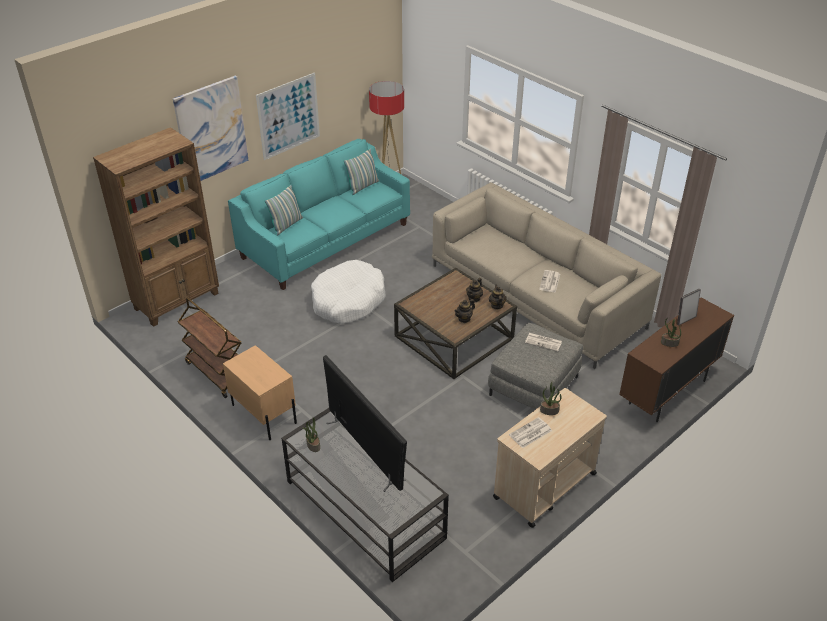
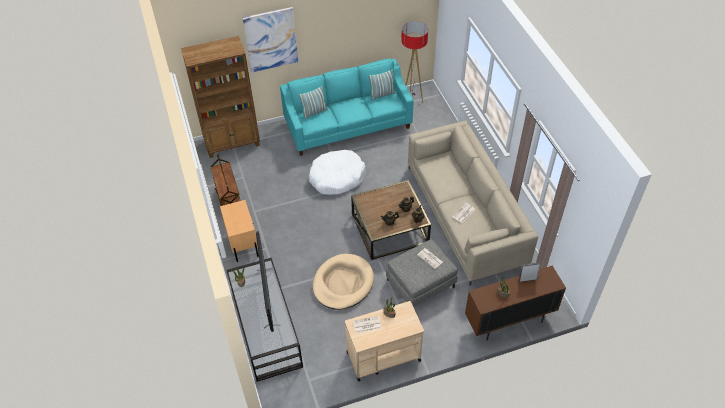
camera: 25 degrees right, 10 degrees up
picture [256,73,320,160] -> none
none -> beige dog bed [313,254,374,310]

